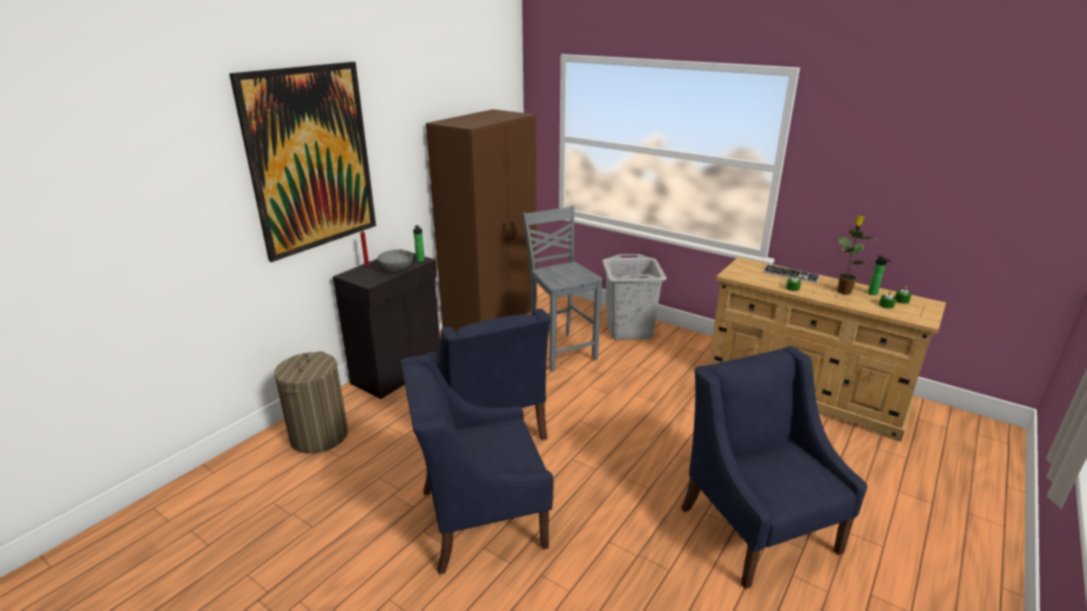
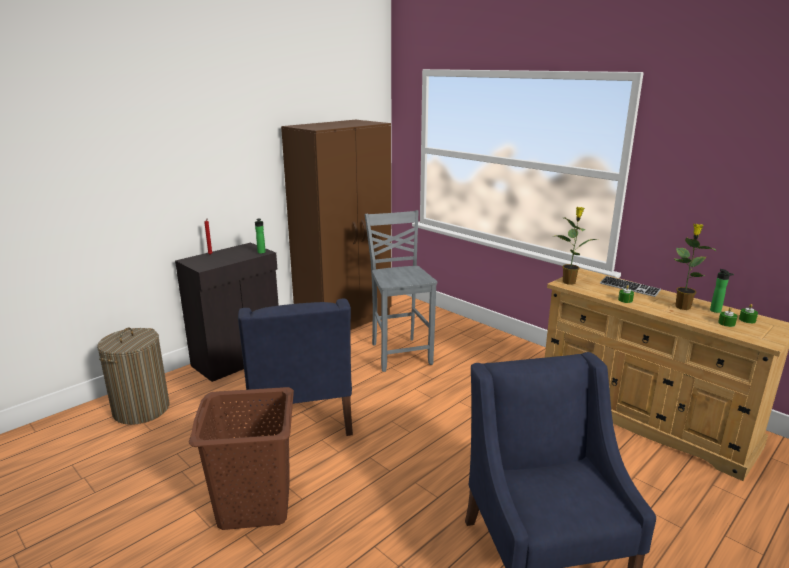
camera: 10 degrees right, 5 degrees down
picture [229,62,376,262] -> none
grey bowl [377,250,413,272] -> none
blue armchair [401,355,553,574] -> brown laundry basket [189,387,294,530]
grey laundry basket [602,254,667,340] -> none
none -> potted plant [552,207,596,285]

